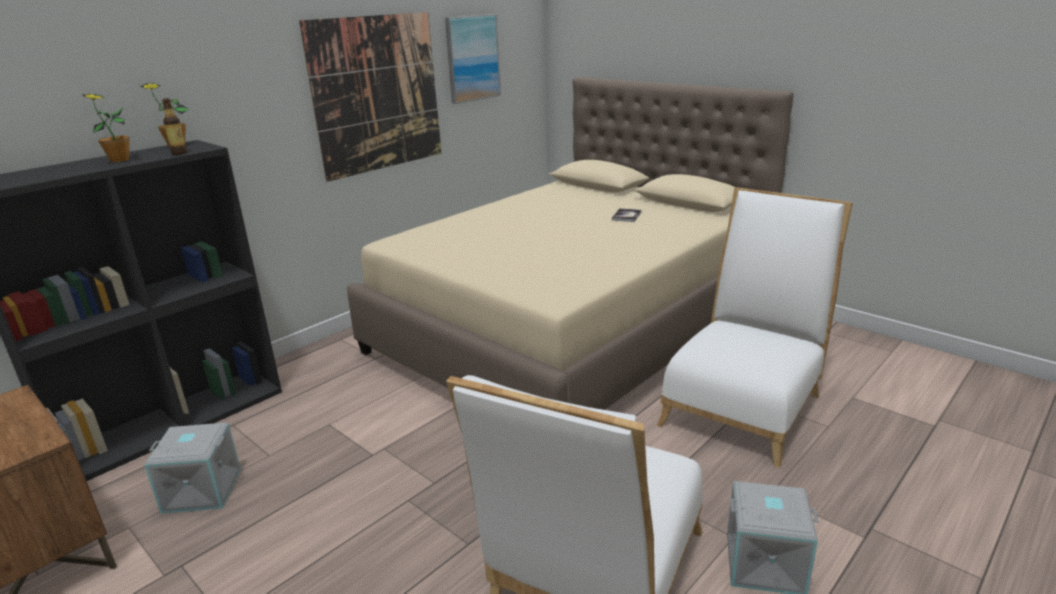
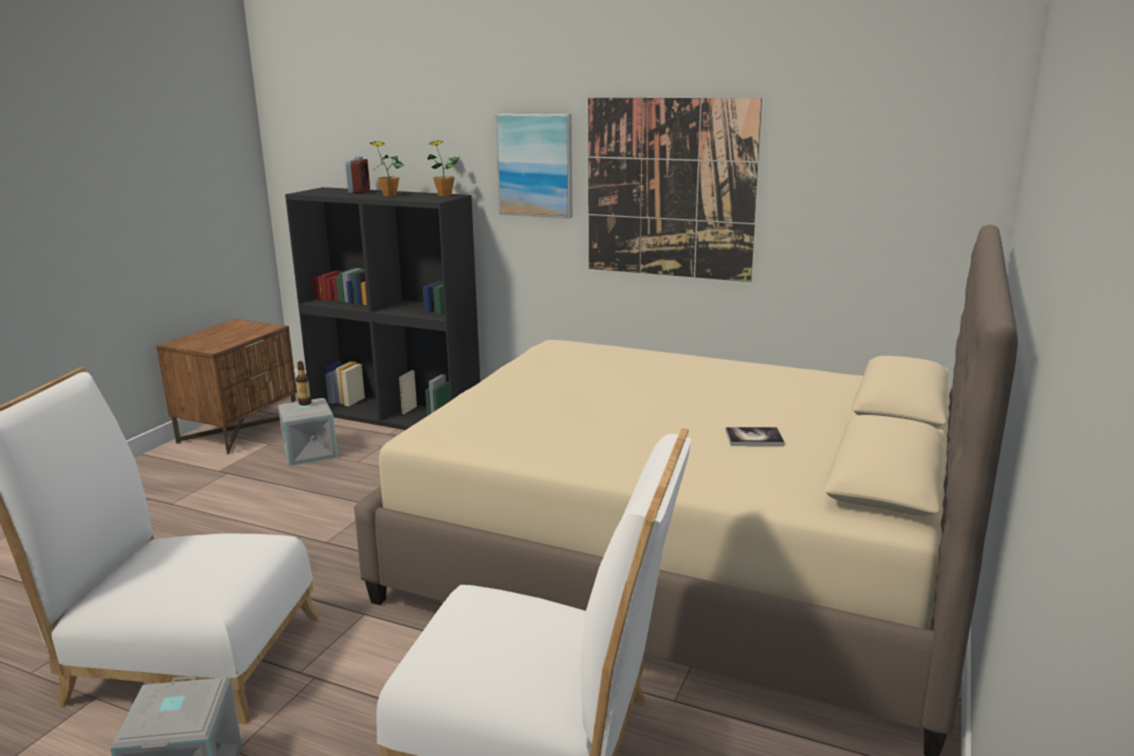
camera: 70 degrees right, 5 degrees down
bottle [162,98,187,155] -> bottle moved to [296,361,311,406]
picture [445,14,501,104] -> picture moved to [495,113,572,218]
none -> alarm clock [345,157,370,194]

